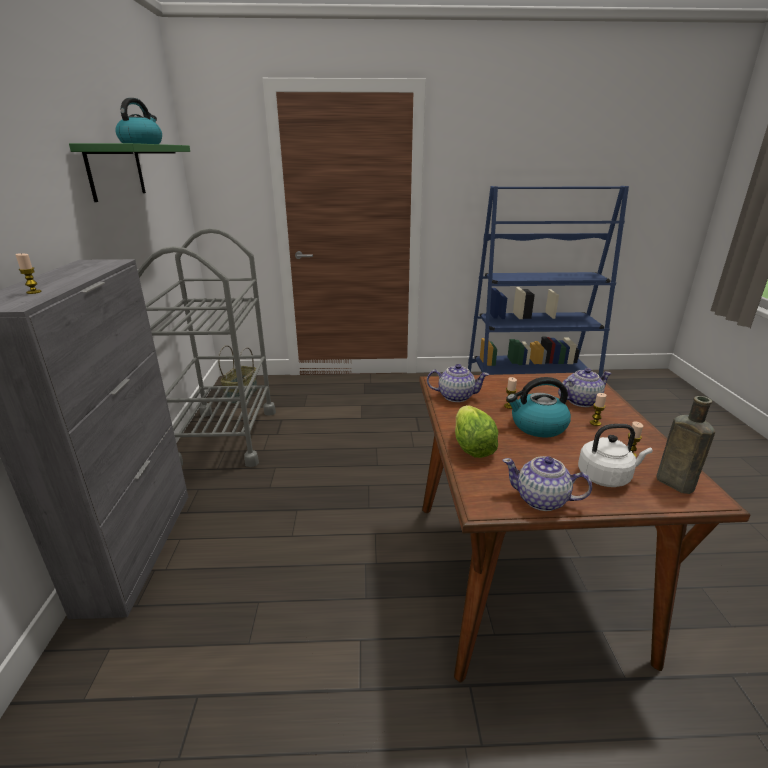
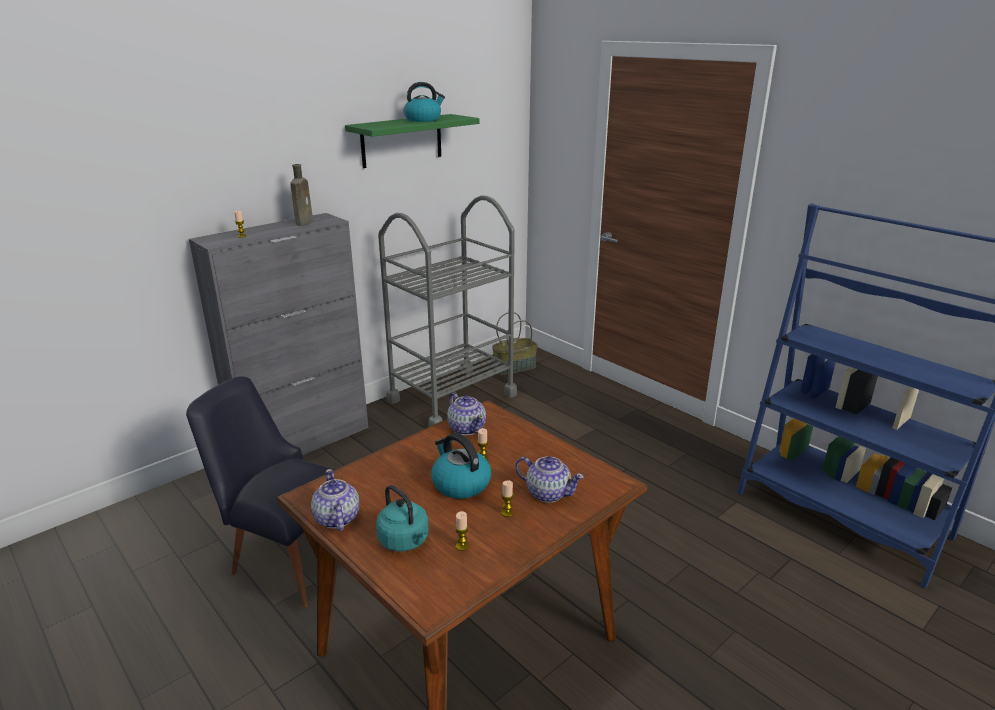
camera: 50 degrees right, 0 degrees up
lettuce [455,405,498,458] -> none
white kettle [578,424,653,487] -> turquoise kettle [376,485,429,551]
brown bottle [656,396,715,494] -> brown bottle moved to [290,164,313,226]
none -> black chair [186,376,335,608]

